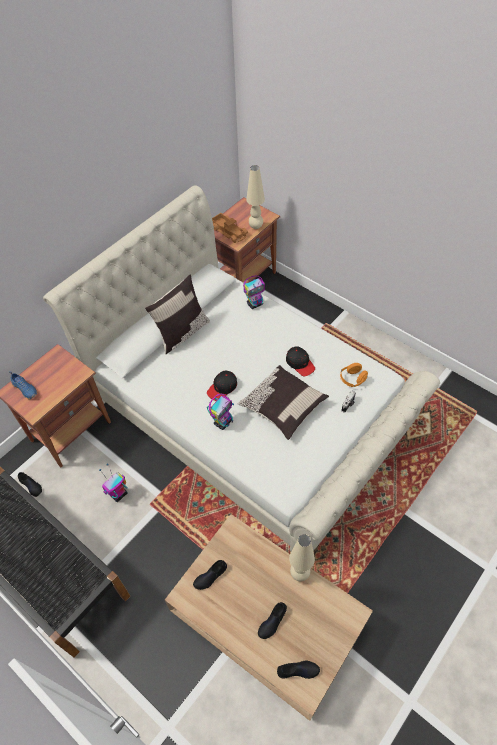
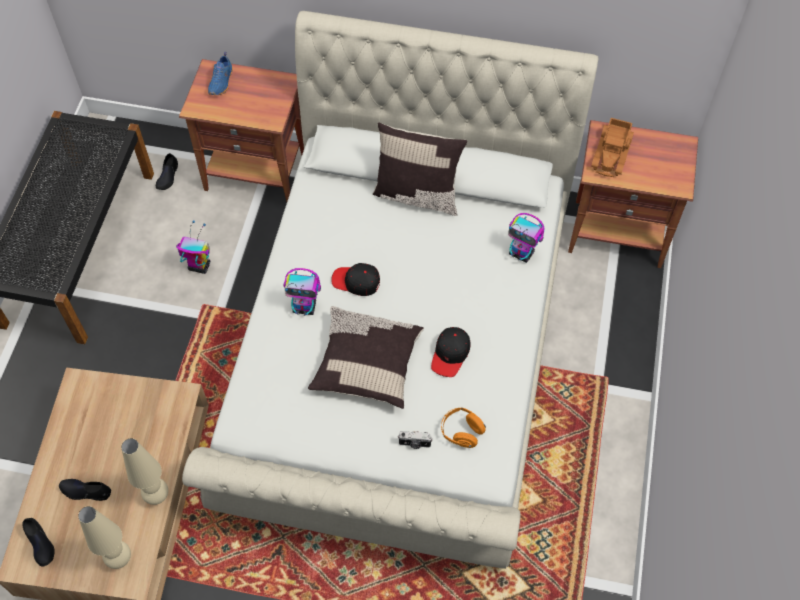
camera: 60 degrees right, 5 degrees up
black shoe [193,560,227,590] -> none
beige table lamp [246,165,265,229] -> beige table lamp moved to [78,506,131,569]

